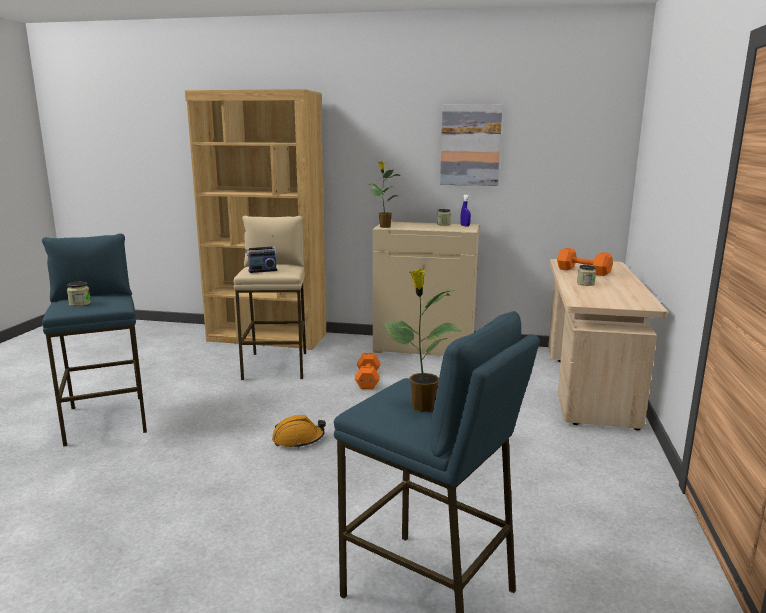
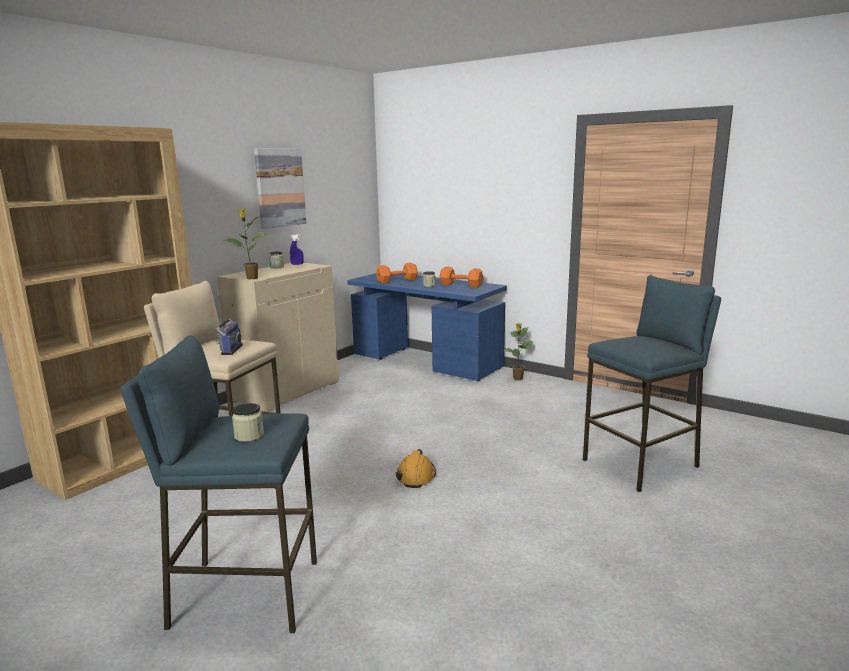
camera: 65 degrees left, 0 degrees up
orange dumbbell [355,353,380,389] -> orange dumbbell moved to [439,267,483,288]
potted plant [383,269,461,412] -> potted plant moved to [504,323,534,380]
beige desk [548,259,668,431] -> blue desk [347,273,507,381]

